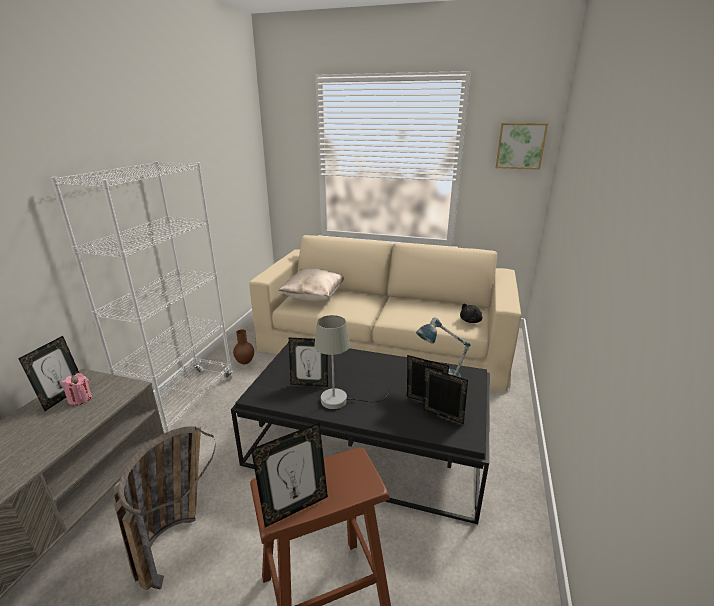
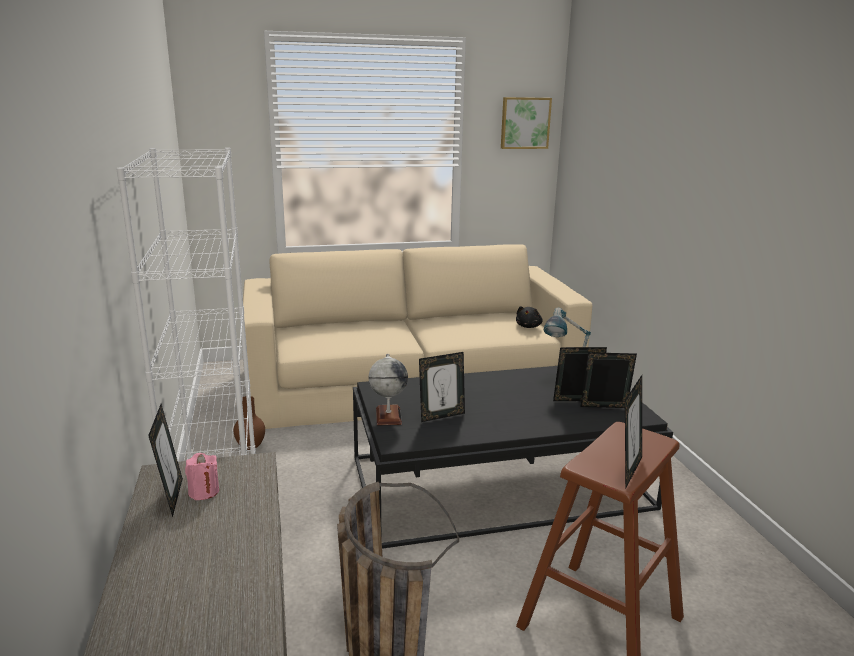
camera: 30 degrees left, 5 degrees down
beige pillow [278,268,344,302] -> none
grey table lamp [314,315,390,409] -> none
none -> globe [369,354,408,426]

